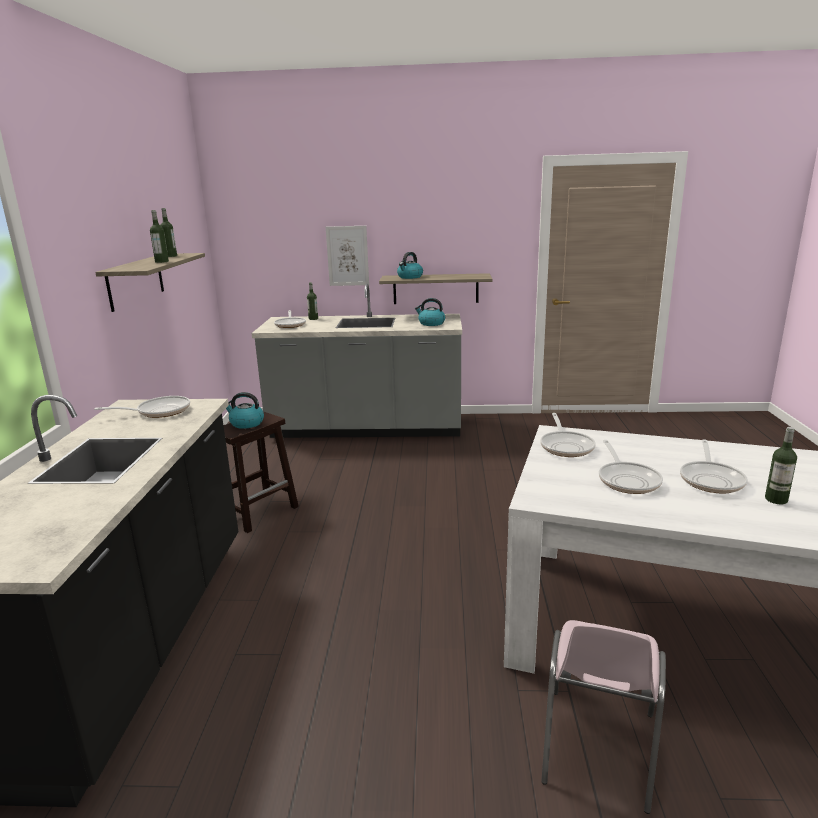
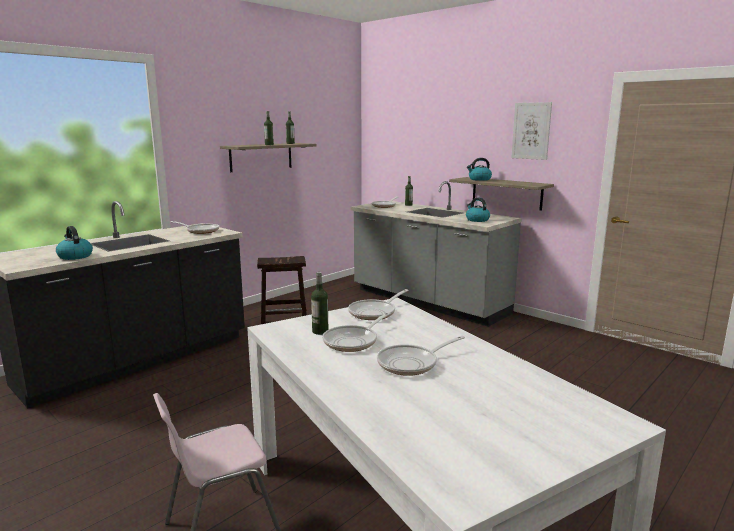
camera: 40 degrees right, 5 degrees down
kettle [226,392,264,429] -> kettle moved to [56,226,93,260]
picture [326,226,369,286] -> picture moved to [511,102,552,160]
bottle [765,427,797,504] -> bottle moved to [311,272,328,335]

